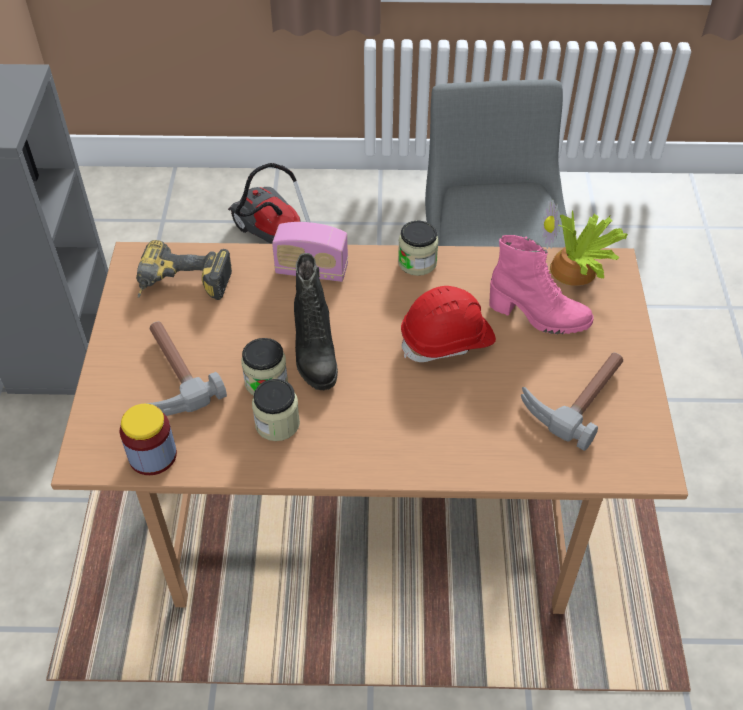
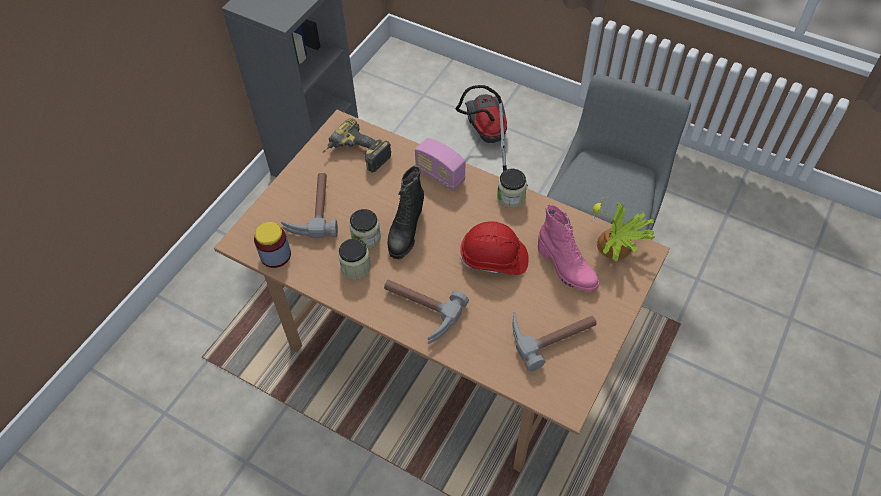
camera: 30 degrees right, 5 degrees up
none -> hammer [384,280,469,344]

